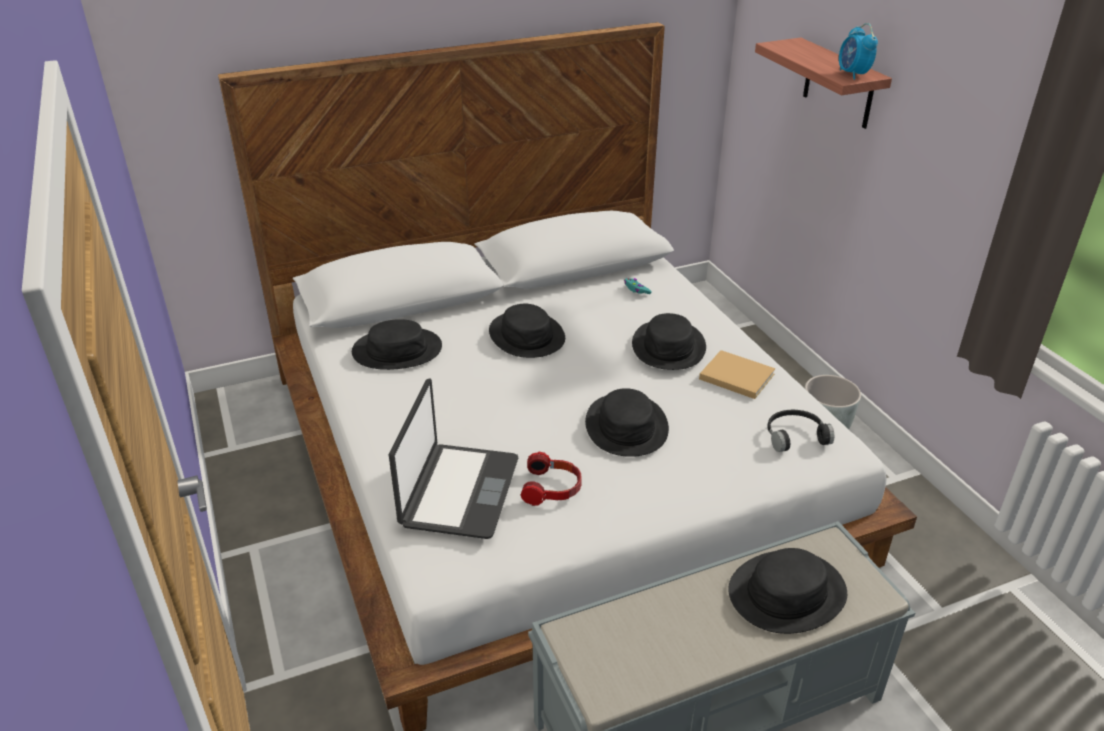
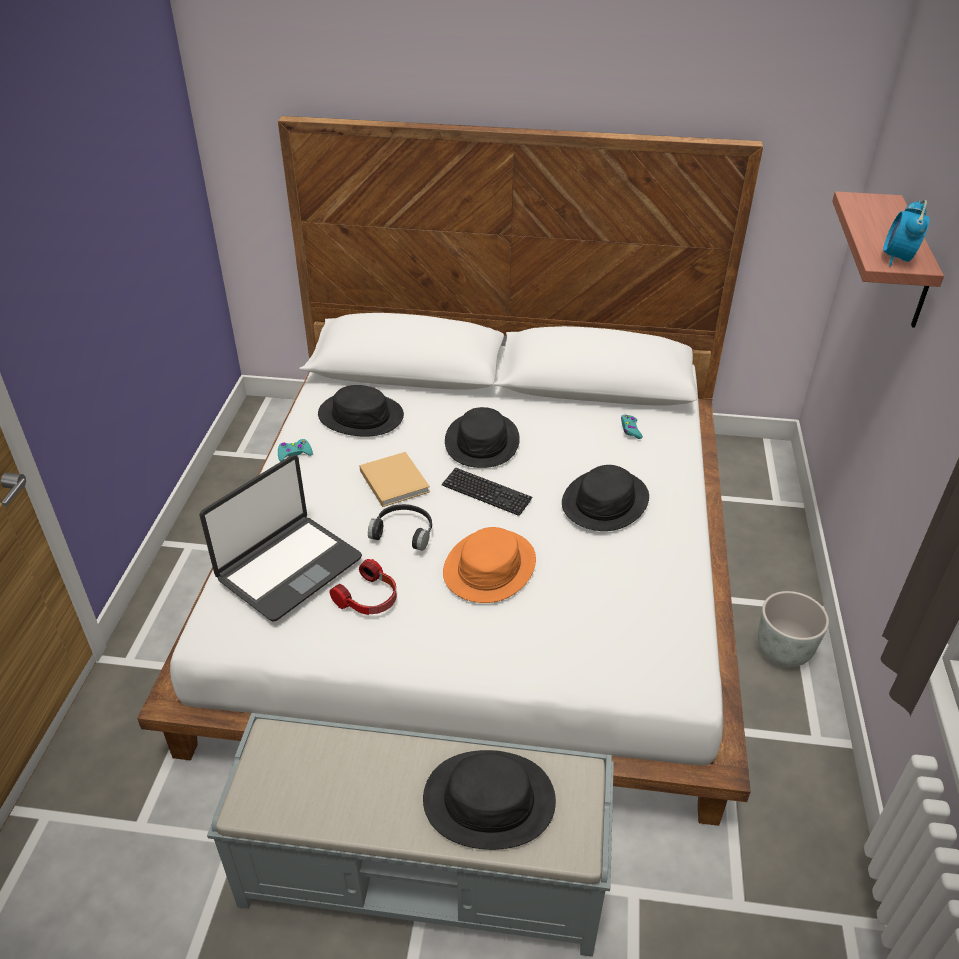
camera: 30 degrees right, 5 degrees up
black hat [585,388,669,457] -> orange hat [443,527,536,603]
beige book [699,350,775,399] -> beige book moved to [359,452,430,507]
black headphones [767,410,834,452] -> black headphones moved to [368,504,432,551]
none -> turquoise game controller [278,439,313,461]
none -> keyboard [442,468,533,516]

